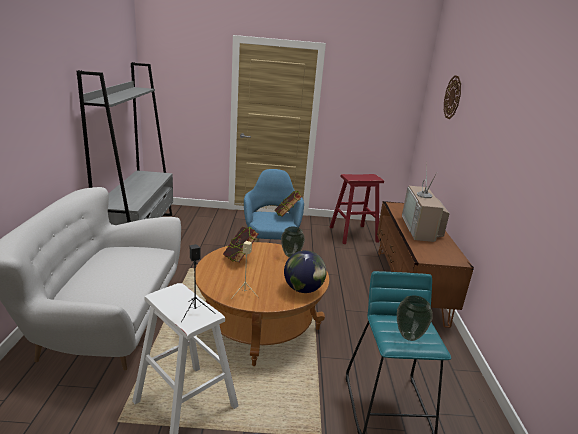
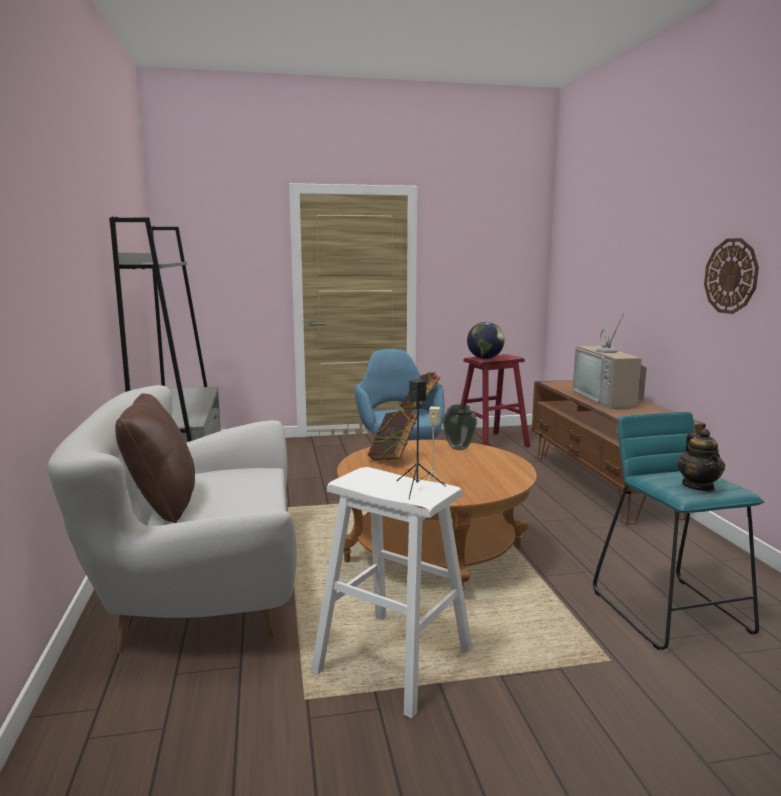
camera: 10 degrees left, 10 degrees down
globe [284,250,327,293] -> globe moved to [467,322,505,359]
vase [397,295,432,341] -> teapot [677,429,725,492]
wall clock [444,75,461,119] -> wall clock moved to [704,238,759,314]
none -> brown pillow [115,393,195,523]

